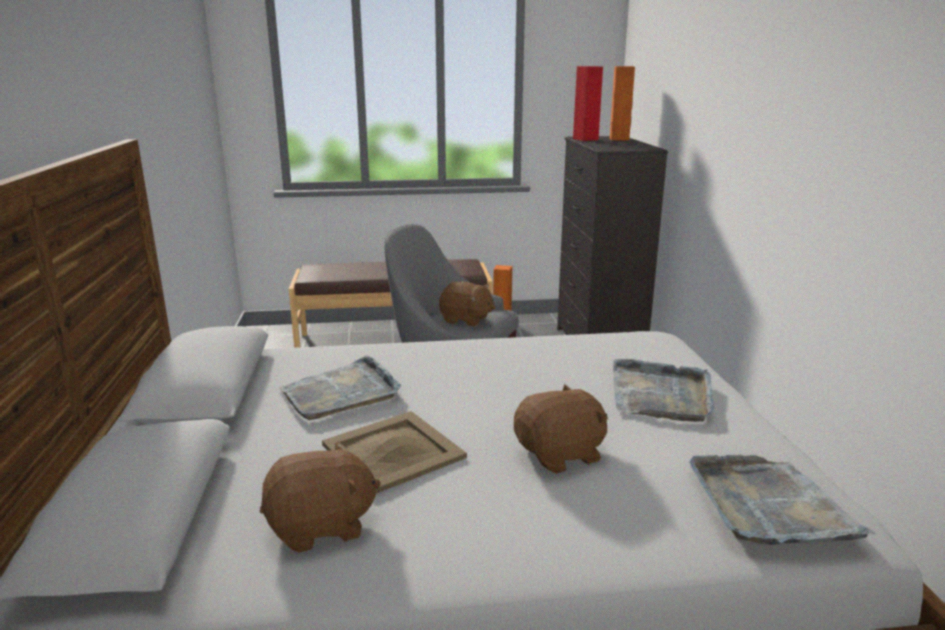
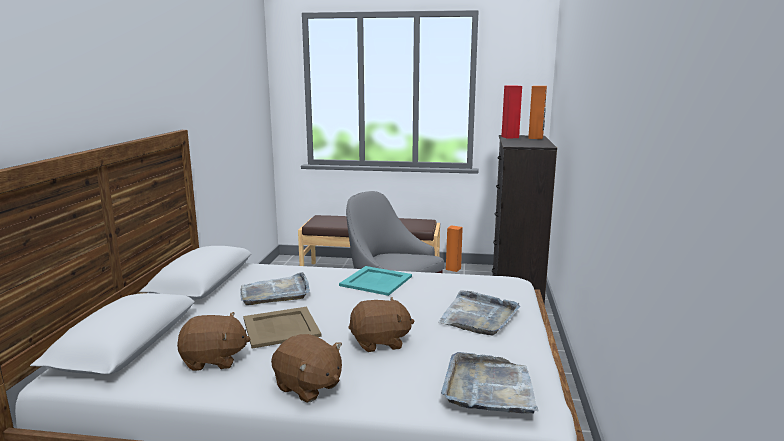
camera: 15 degrees right, 5 degrees down
brown plush toy [439,281,496,327] -> brown plush toy moved to [271,334,342,403]
none -> turquoise tray [339,266,412,296]

